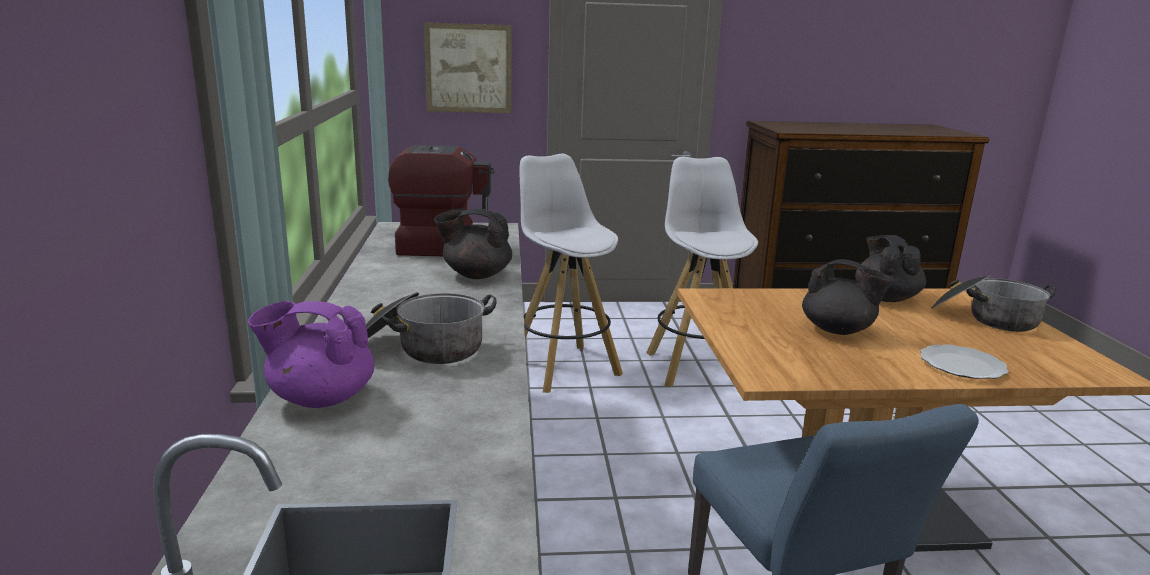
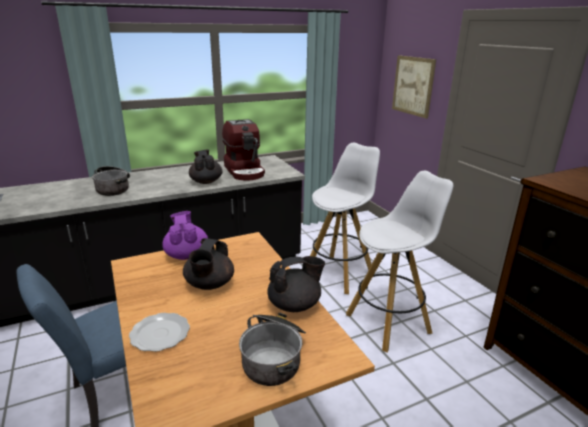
camera: 70 degrees right, 5 degrees up
purple teapot [248,301,374,408] -> purple teapot moved to [162,211,208,260]

